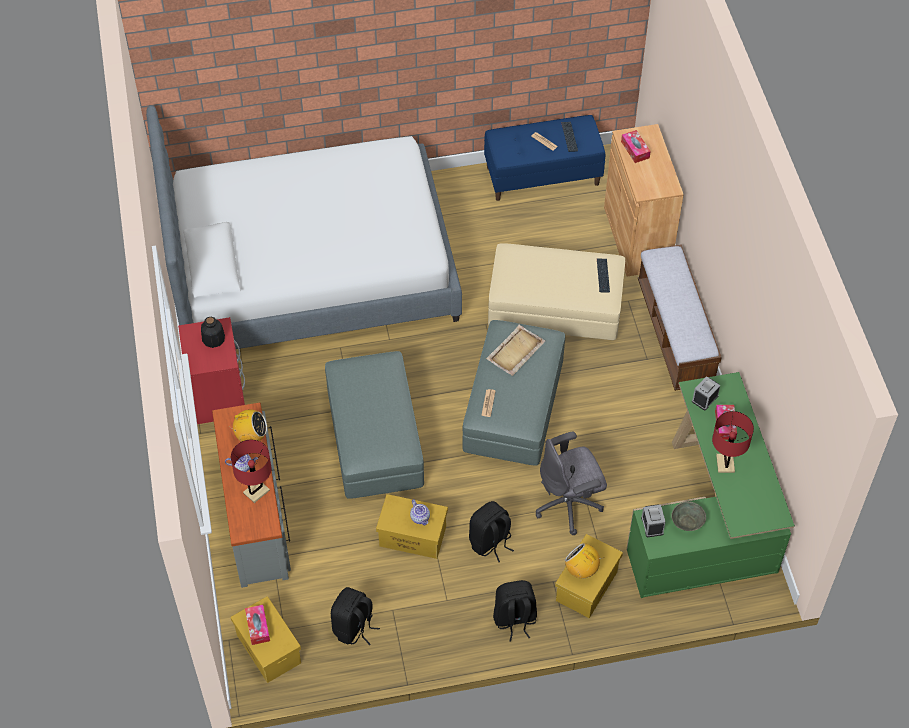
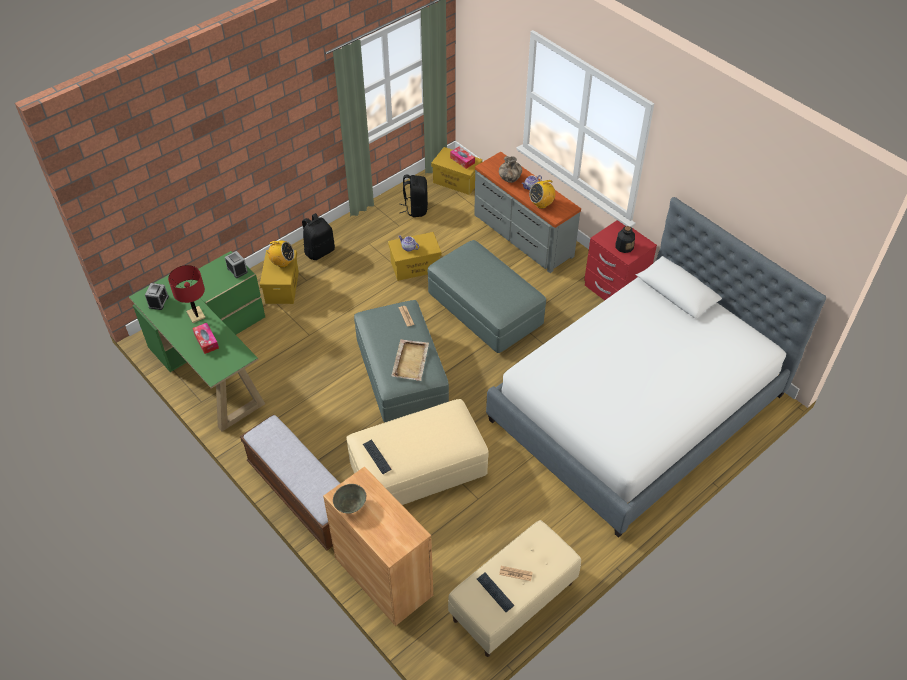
camera: 150 degrees right, 5 degrees down
red table lamp [231,440,272,503] -> vase [499,156,522,183]
black backpack [469,501,514,562] -> none
blue bench [484,115,605,201] -> beige bench [448,520,581,657]
grey office chair [535,431,607,535] -> none
tissue box [621,130,651,163] -> none
grey bowl [671,501,706,531] -> grey bowl moved to [333,484,366,513]
alarm clock [692,376,720,410] -> alarm clock moved to [145,283,169,310]

